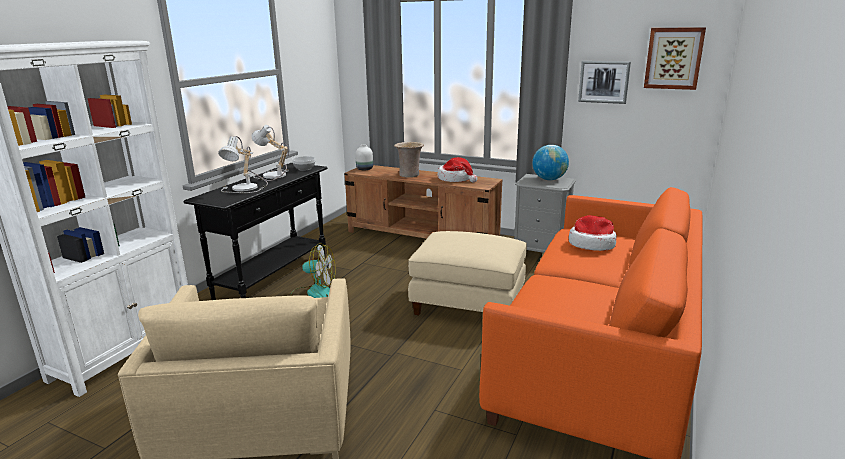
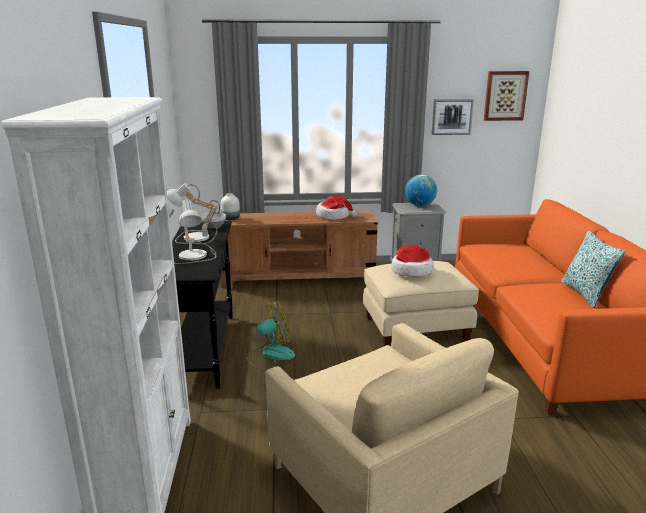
camera: 30 degrees left, 0 degrees up
beige vase [394,142,424,178] -> none
hat [569,215,617,251] -> hat moved to [391,245,433,277]
none -> pillow [561,231,626,308]

